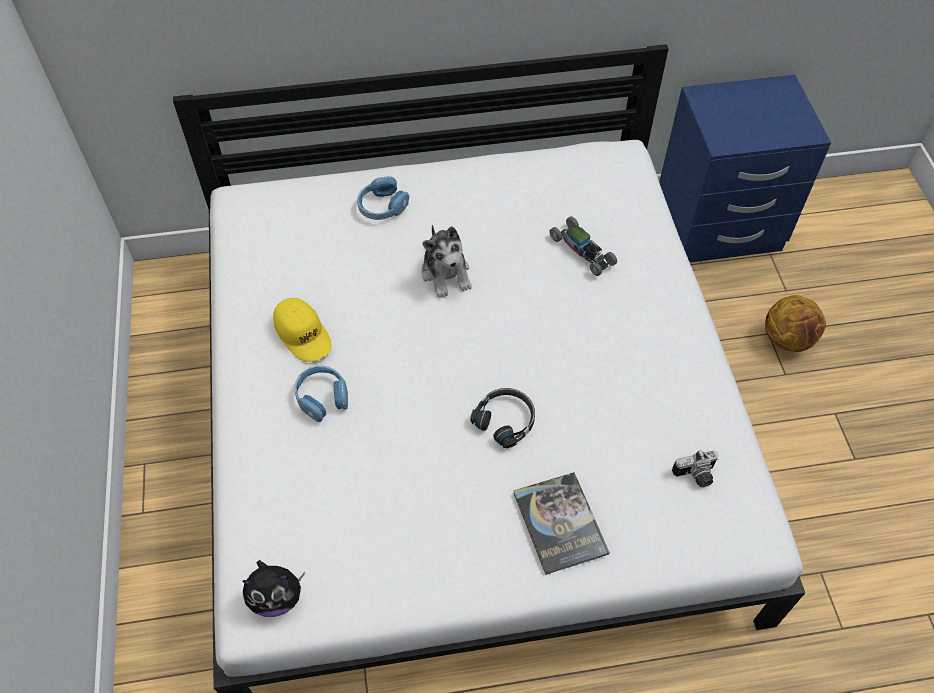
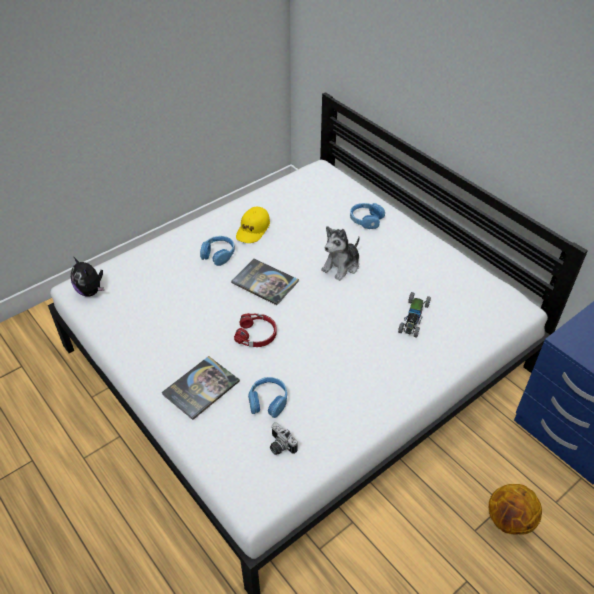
camera: 60 degrees right, 10 degrees down
black headphones [470,388,535,449] -> red headphones [234,313,277,347]
none -> book [231,259,299,305]
none -> blue headphones [248,377,287,418]

